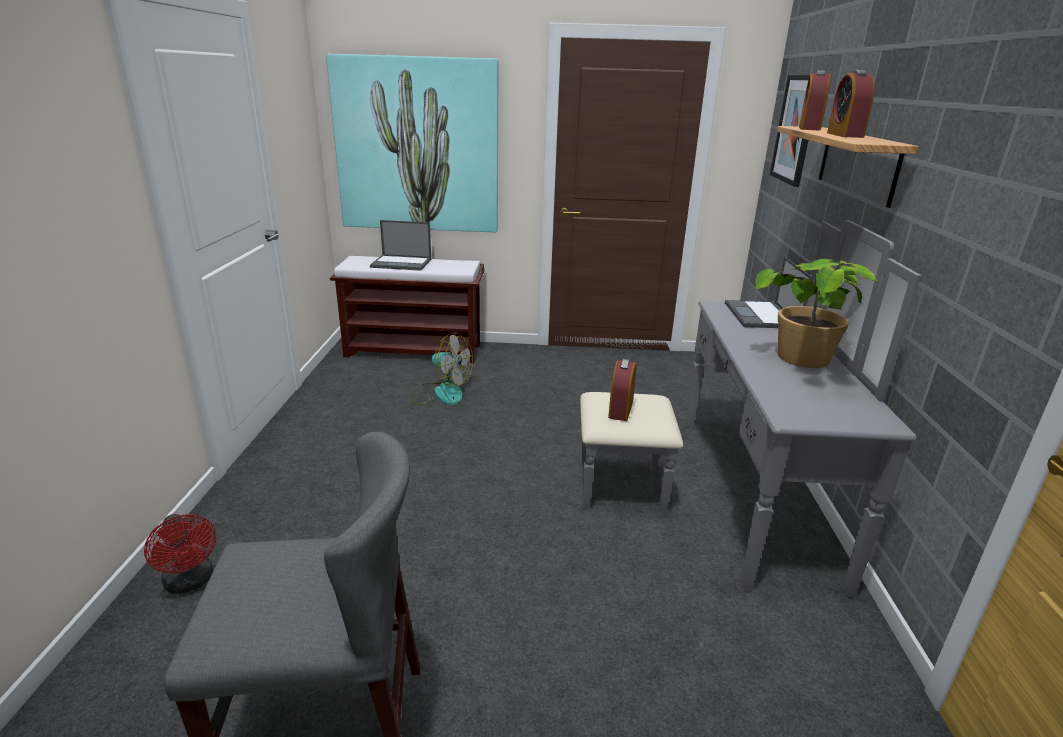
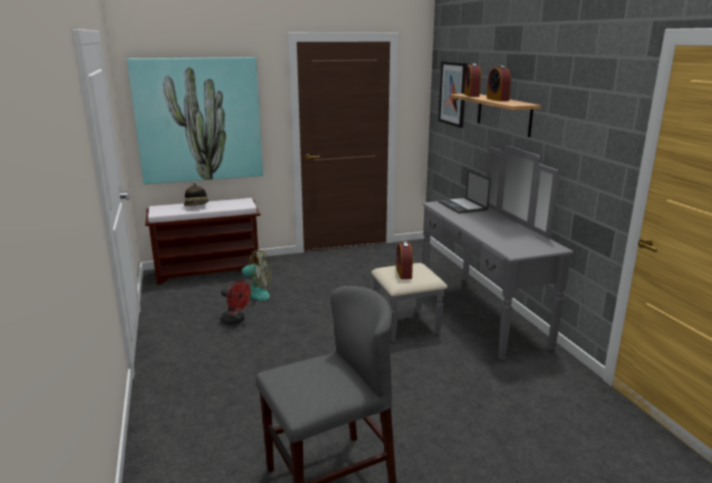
camera: 20 degrees left, 5 degrees down
red fan [144,514,216,594] -> red fan moved to [221,281,251,325]
laptop [370,220,431,271] -> hat [184,183,209,206]
potted plant [755,259,879,368] -> none

